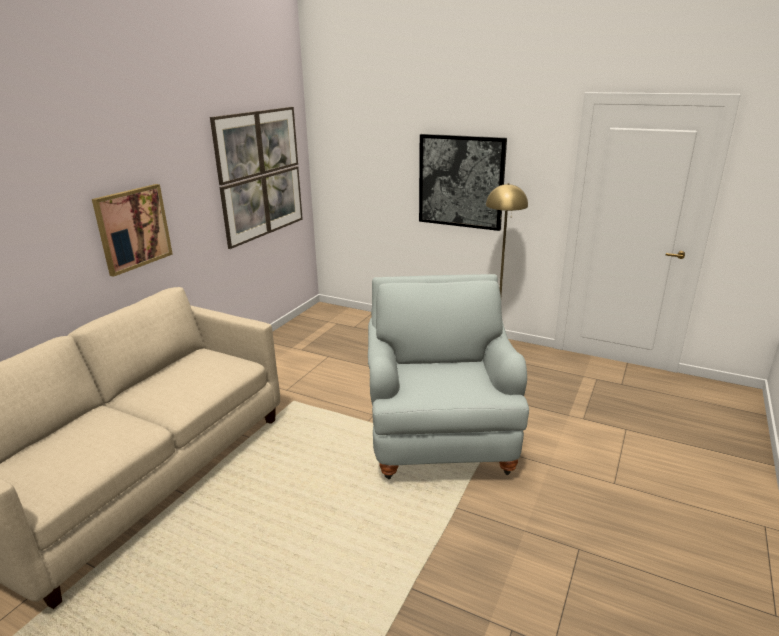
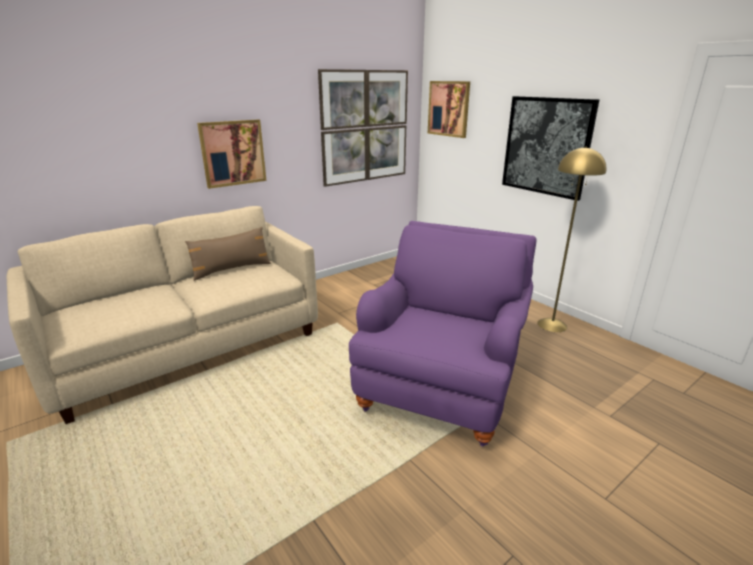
camera: 25 degrees right, 0 degrees up
grey armchair [368,274,529,479] -> purple armchair [349,221,536,446]
none -> brown pillow [185,227,271,281]
none -> picture [428,81,470,138]

